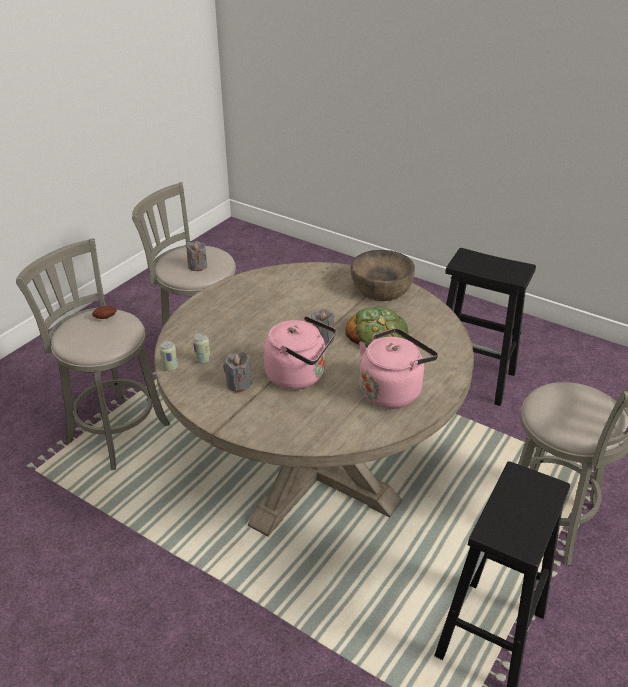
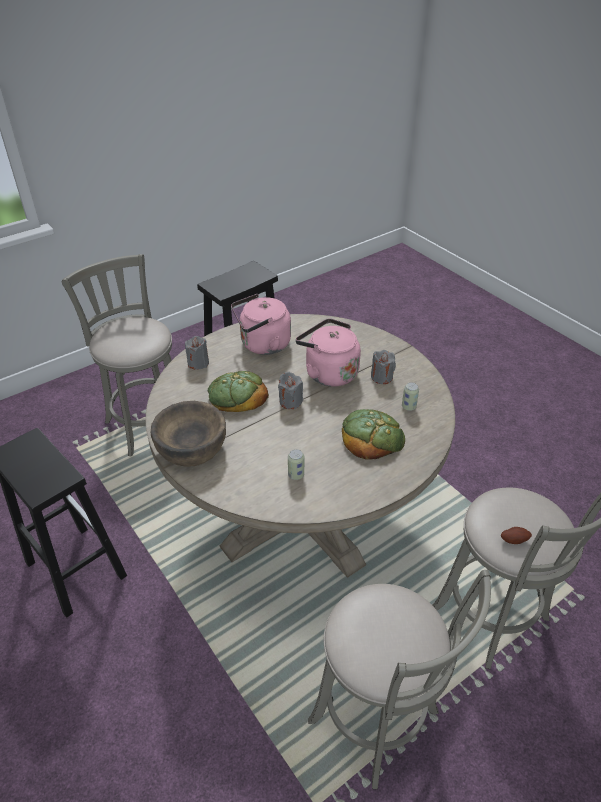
camera: 160 degrees left, 5 degrees up
can [159,341,178,371] -> can moved to [288,449,304,480]
grey candle [186,241,207,271] -> grey candle moved to [185,336,209,370]
none -> bread [342,409,405,460]

